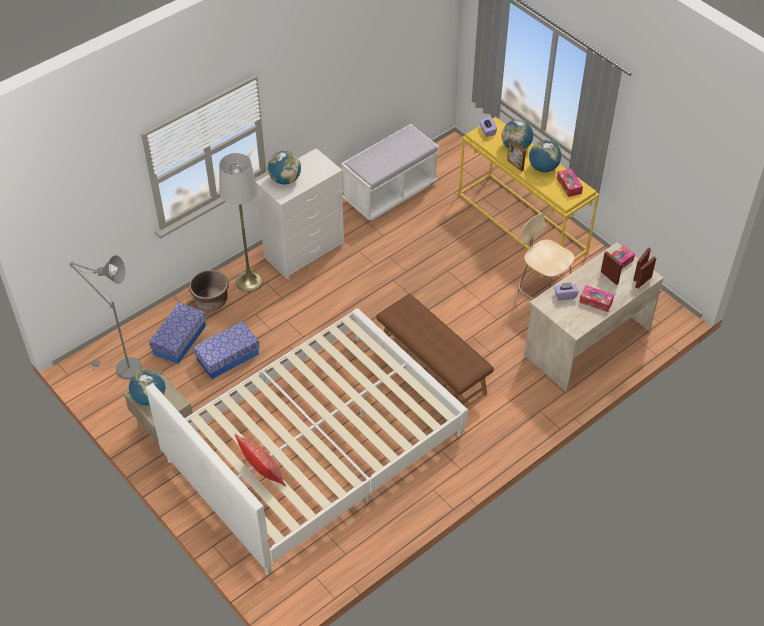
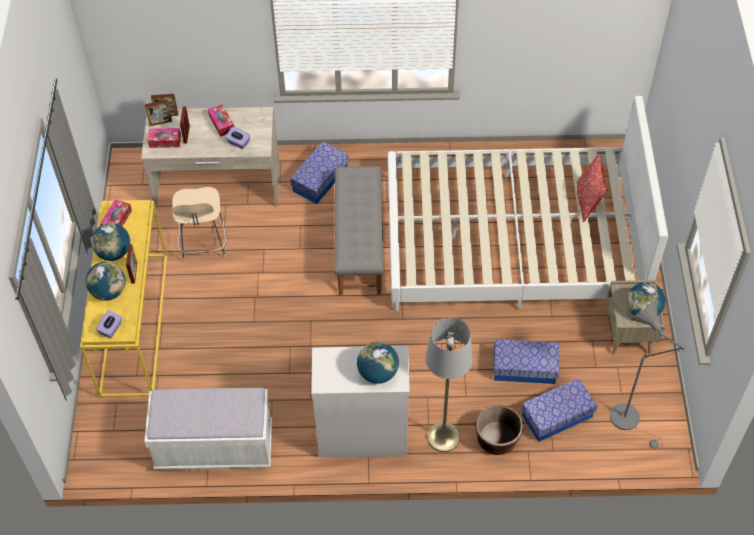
camera: 140 degrees left, 5 degrees up
brown bench [376,294,494,404] -> grey bench [335,166,384,295]
none -> storage box [290,141,349,204]

